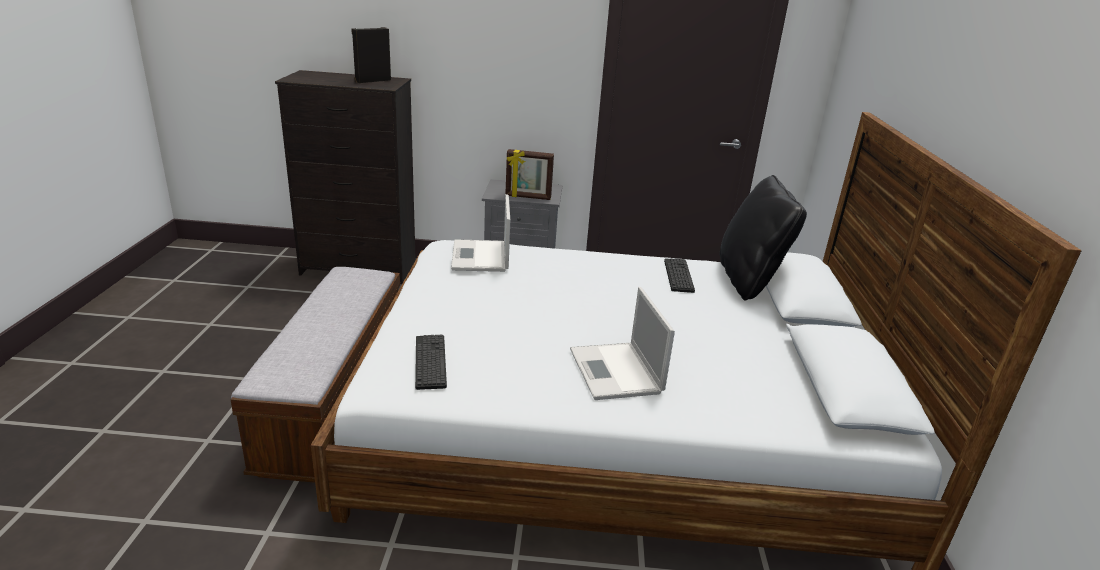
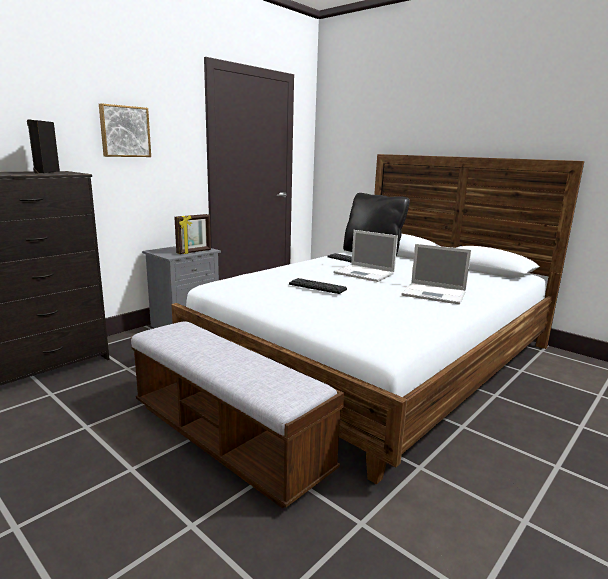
camera: 50 degrees left, 10 degrees down
keyboard [415,335,447,390] -> keyboard moved to [289,278,347,294]
laptop [451,194,510,272] -> laptop moved to [333,230,398,282]
none -> picture [99,103,151,157]

